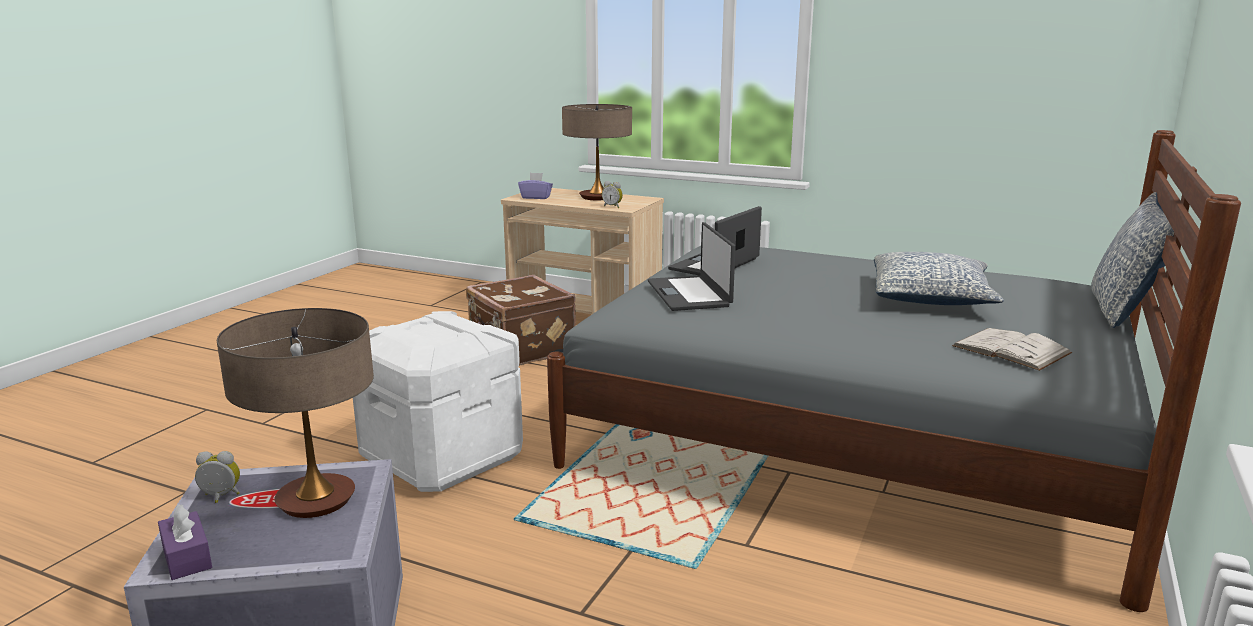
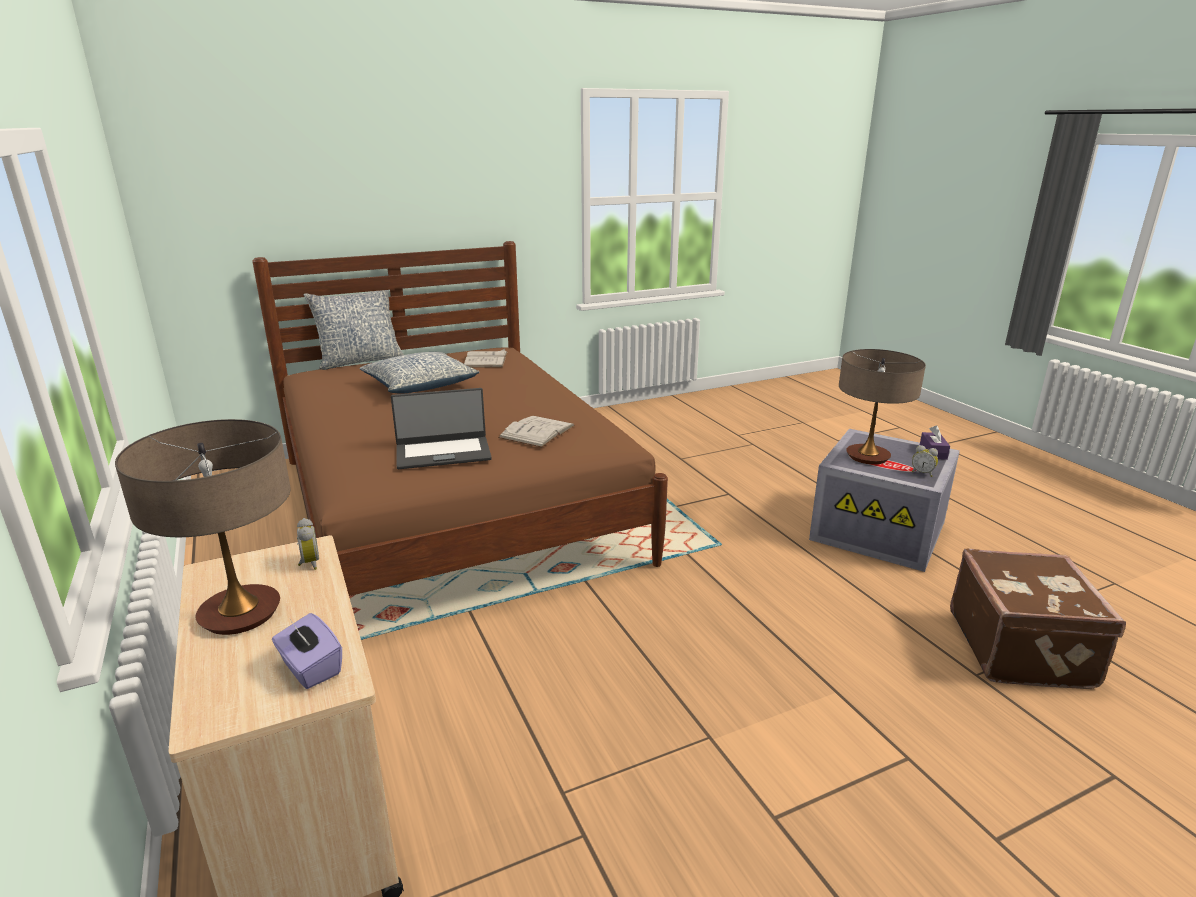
camera: 140 degrees left, 5 degrees up
white storage box [353,311,523,492] -> none
brown suitcase [466,275,576,366] -> brown suitcase moved to [950,548,1126,689]
grey bed [547,130,1241,612] -> brown bed [252,241,668,596]
laptop [648,222,736,311] -> white book [498,416,575,448]

